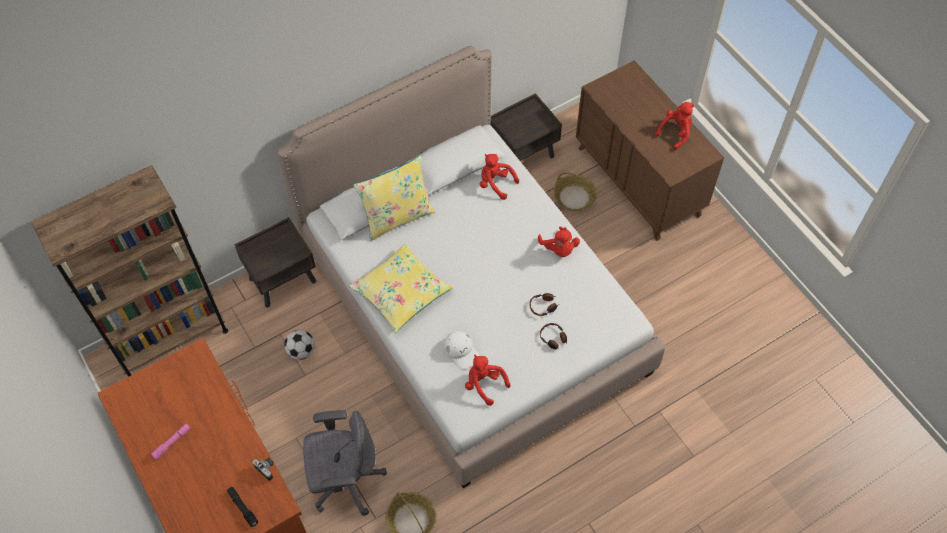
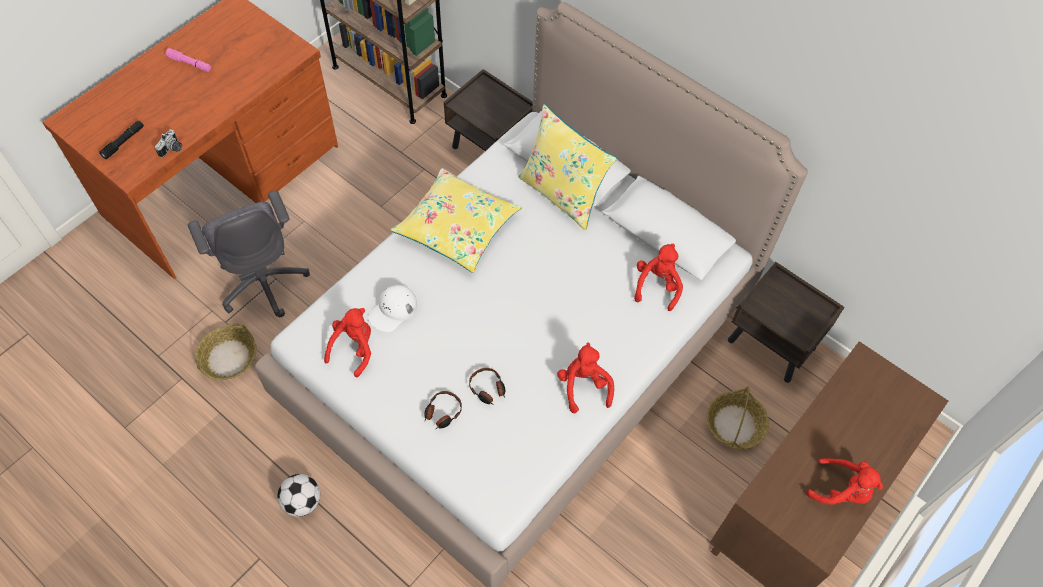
camera: 70 degrees right, 0 degrees up
football [284,330,315,360] -> football moved to [277,474,320,517]
red plush toy [538,226,580,257] -> red plush toy turned 120 degrees clockwise [557,342,614,413]

